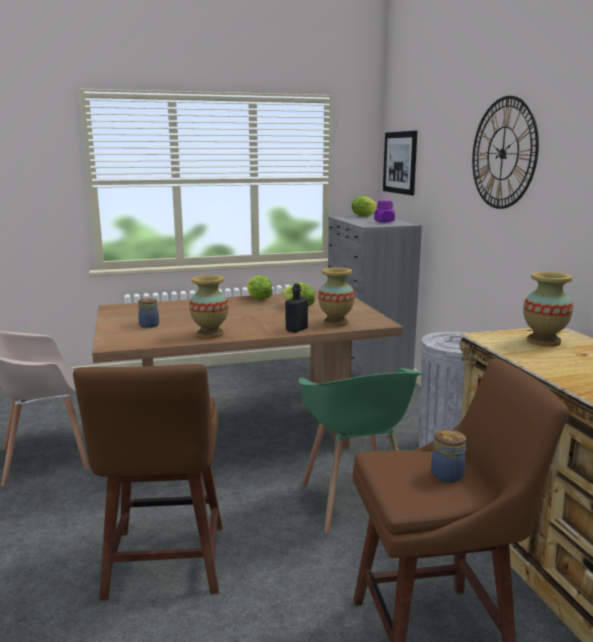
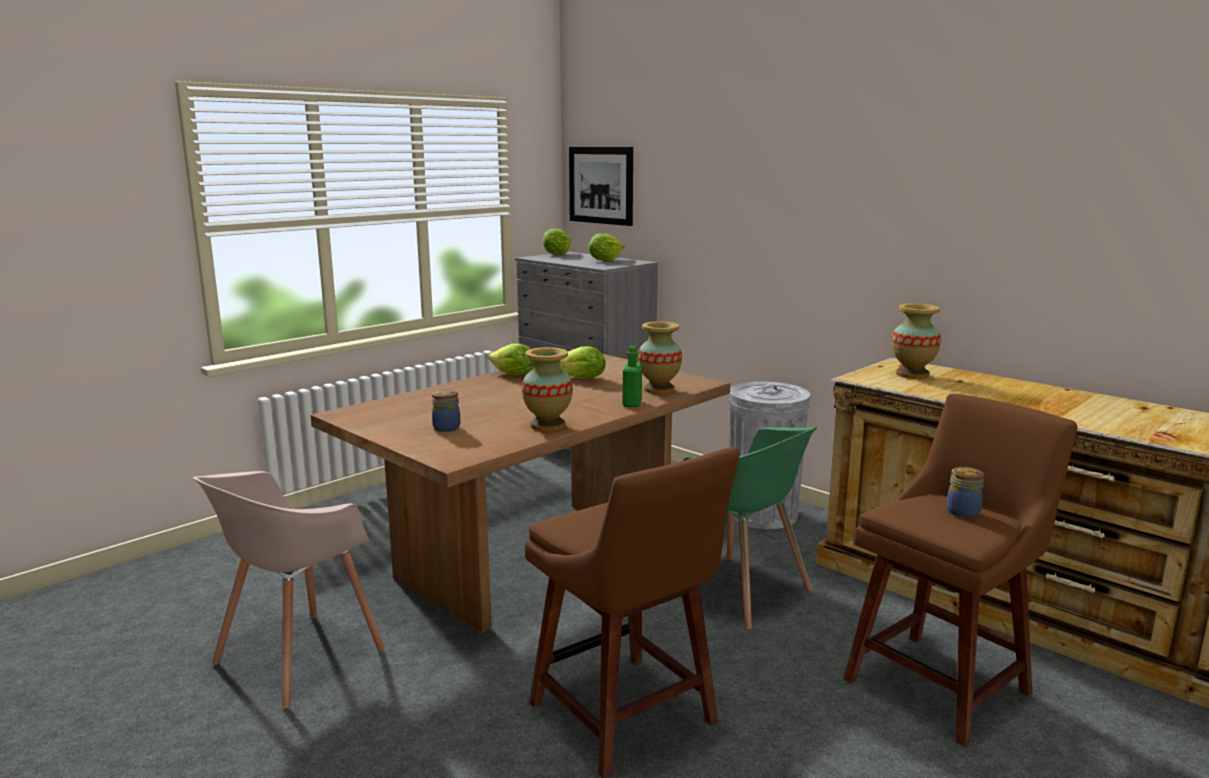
camera: 30 degrees left, 0 degrees up
black bottle [285,283,308,333] -> green bottle [623,346,642,407]
purple jar [374,200,395,222] -> lettuce [589,233,624,261]
wall clock [472,96,539,209] -> none

